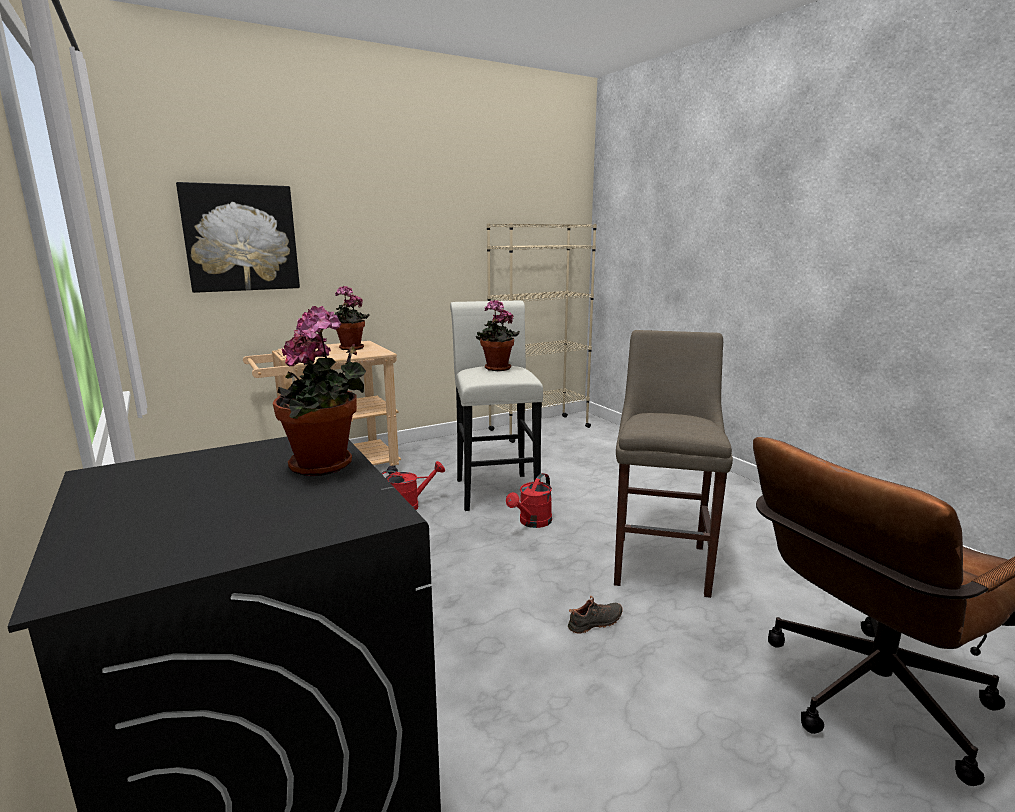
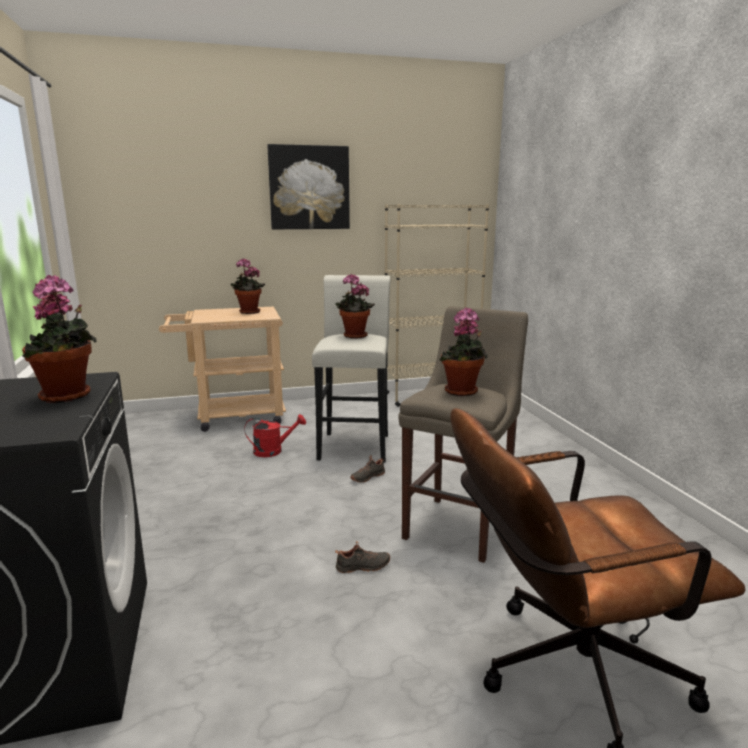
camera: 15 degrees right, 0 degrees up
picture [176,182,300,293] -> picture moved to [267,144,350,229]
red watering can [506,473,552,528] -> black shoe [350,455,385,483]
none -> potted plant [439,307,488,396]

